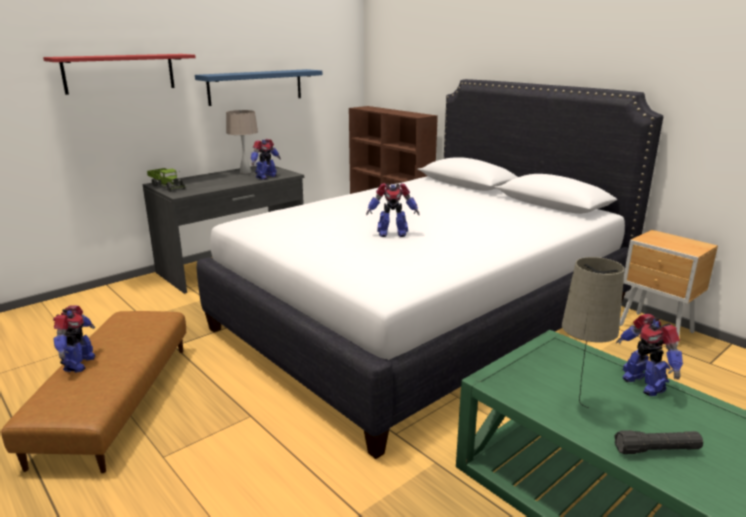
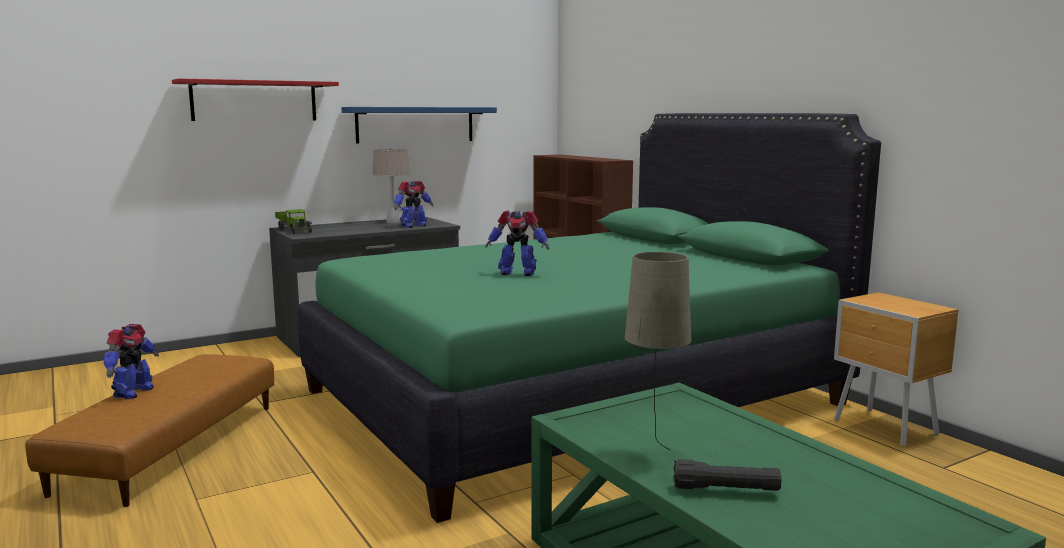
camera: 10 degrees right, 10 degrees down
white bed [197,79,663,459] -> green bed [298,113,881,523]
toy robot [616,314,683,396] -> none

